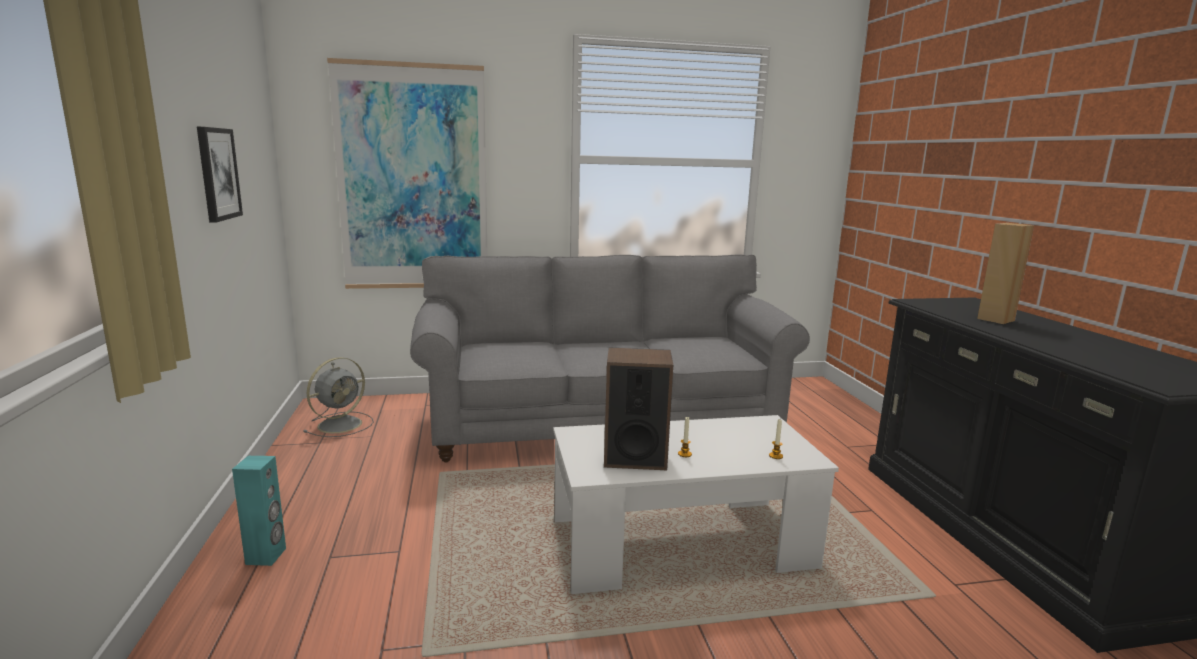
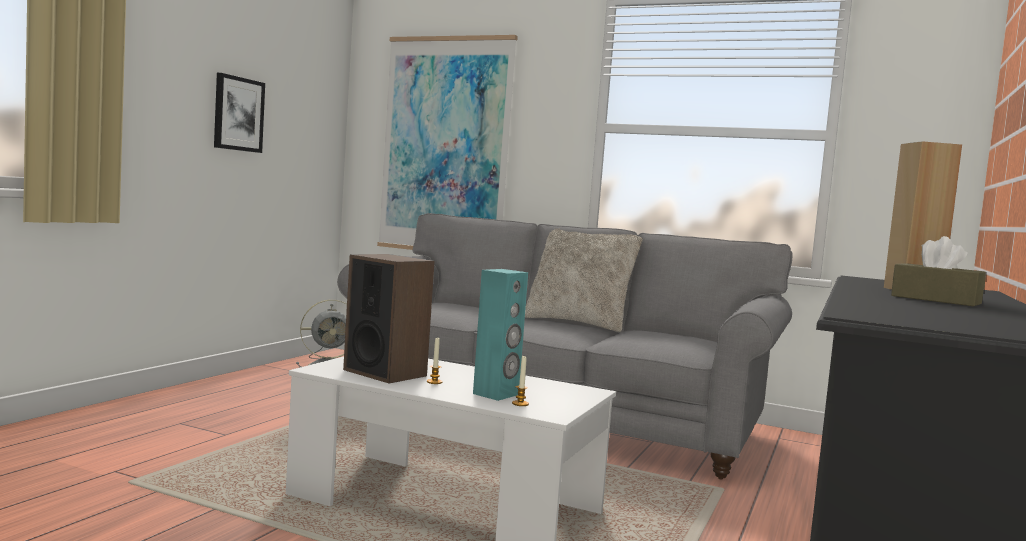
camera: 35 degrees right, 10 degrees down
turquoise speaker [232,456,286,566] -> turquoise speaker moved to [473,269,528,401]
none -> beige pillow [525,227,643,332]
none -> brown tissue box [891,236,986,306]

